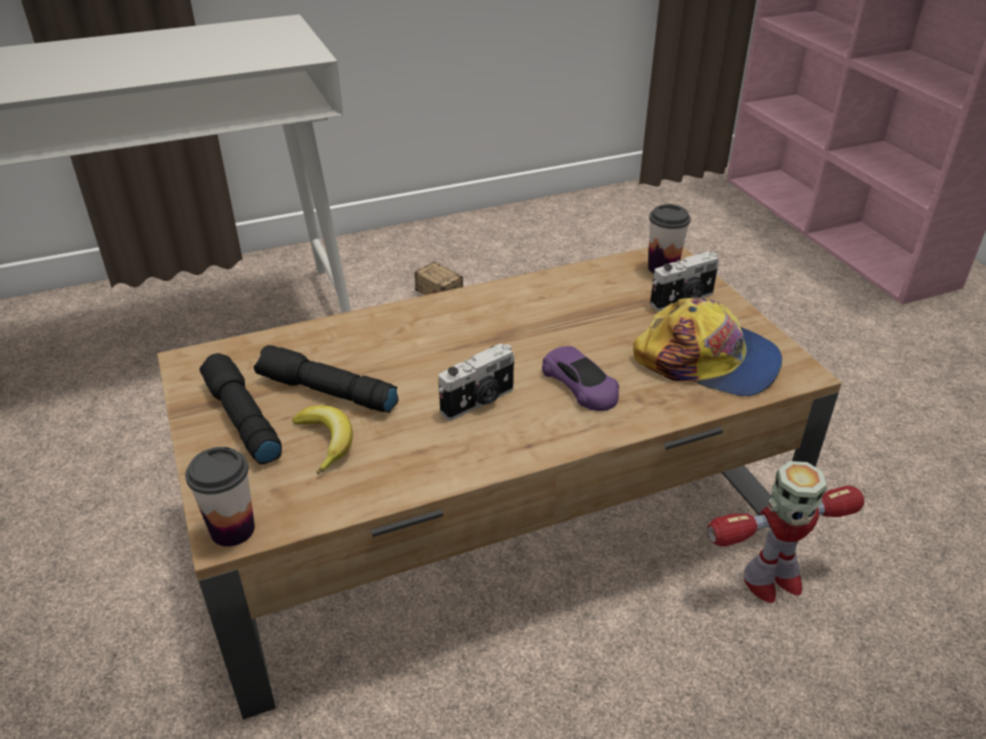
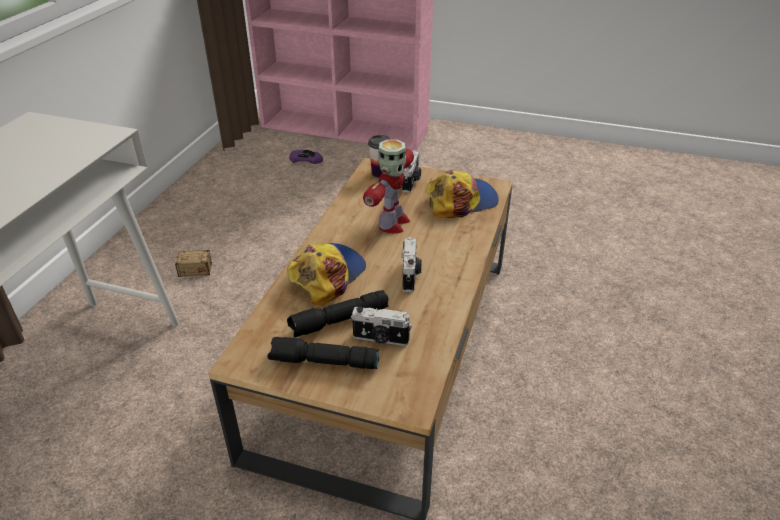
camera: 50 degrees left, 0 degrees up
cup [185,447,255,547] -> none
banana [292,405,353,474] -> camera [351,307,412,346]
purple toy car [542,346,619,411] -> purple toy car moved to [289,150,323,164]
toy robot [707,461,864,603] -> toy robot moved to [363,139,414,233]
none -> cap [287,243,366,306]

